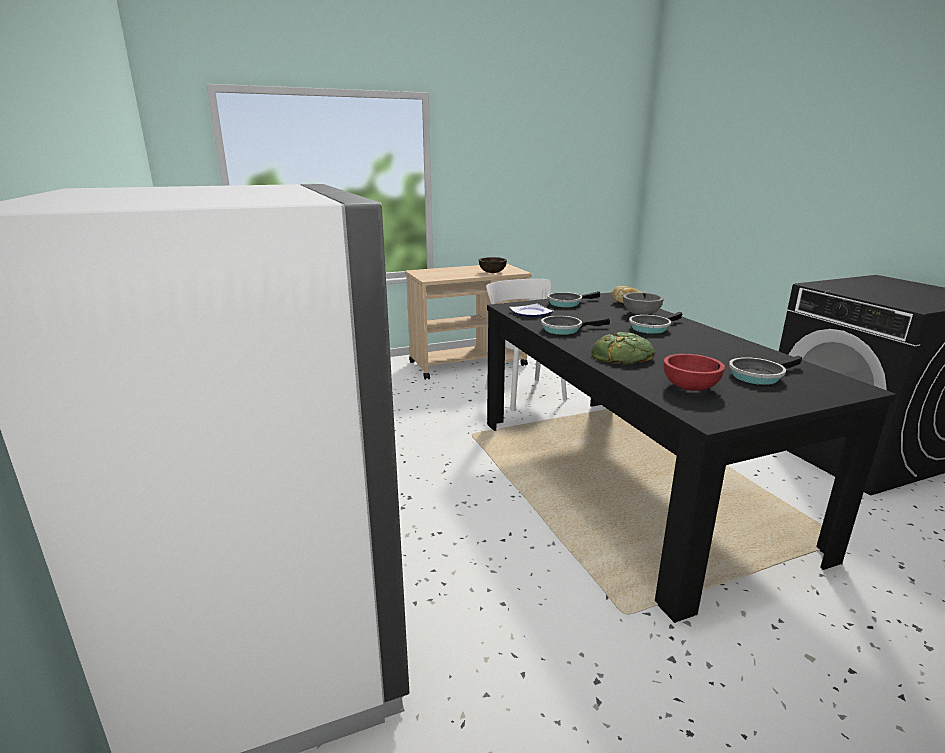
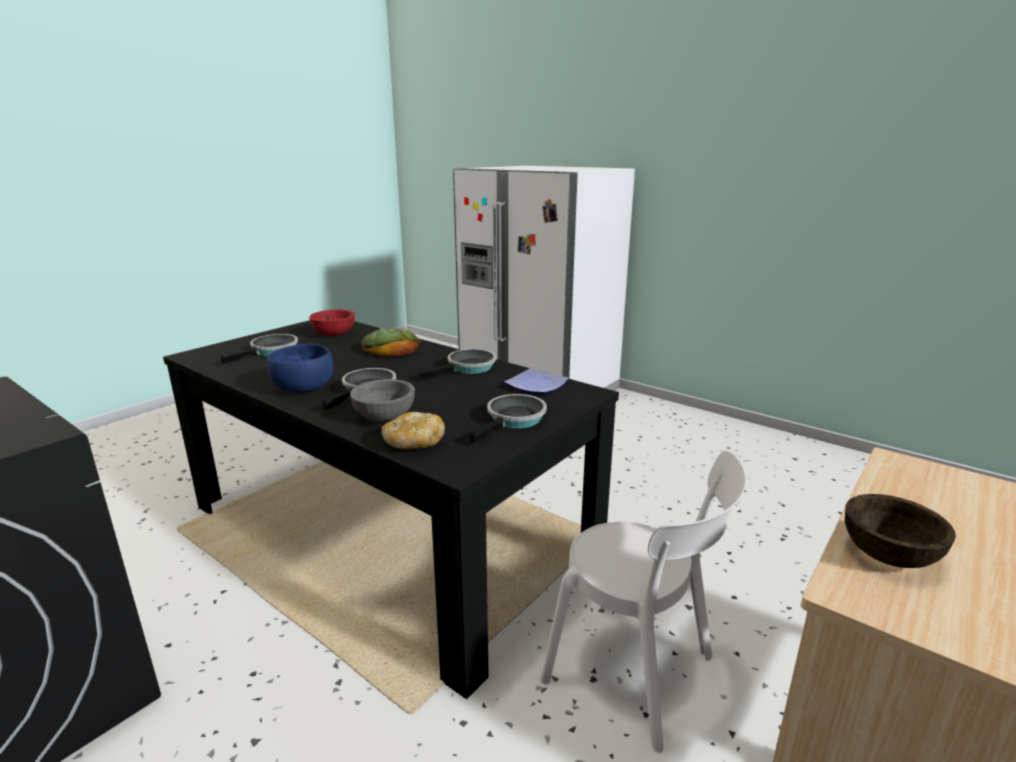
camera: 150 degrees right, 0 degrees up
none -> blue bowl [267,344,333,393]

